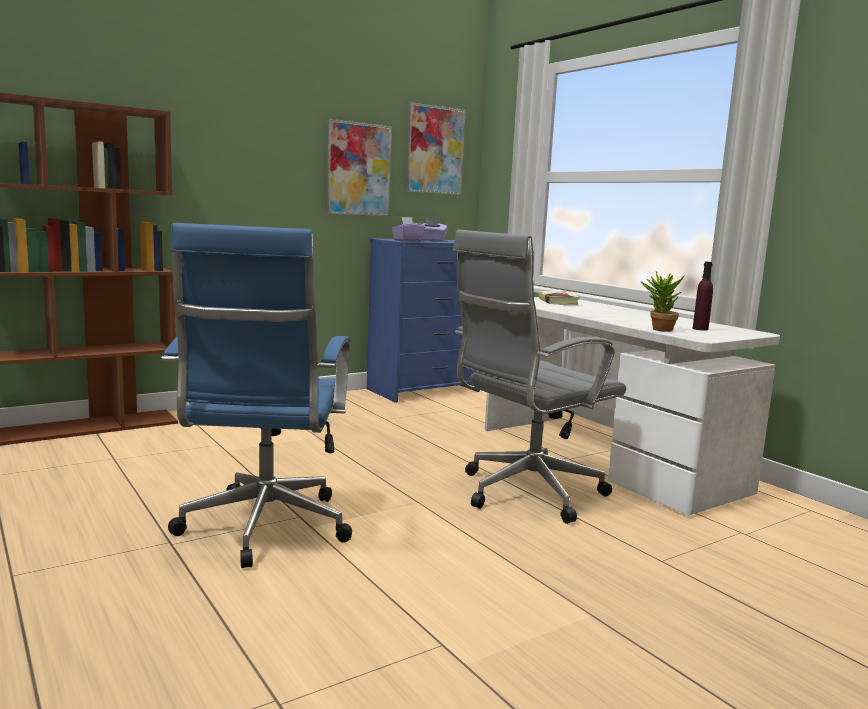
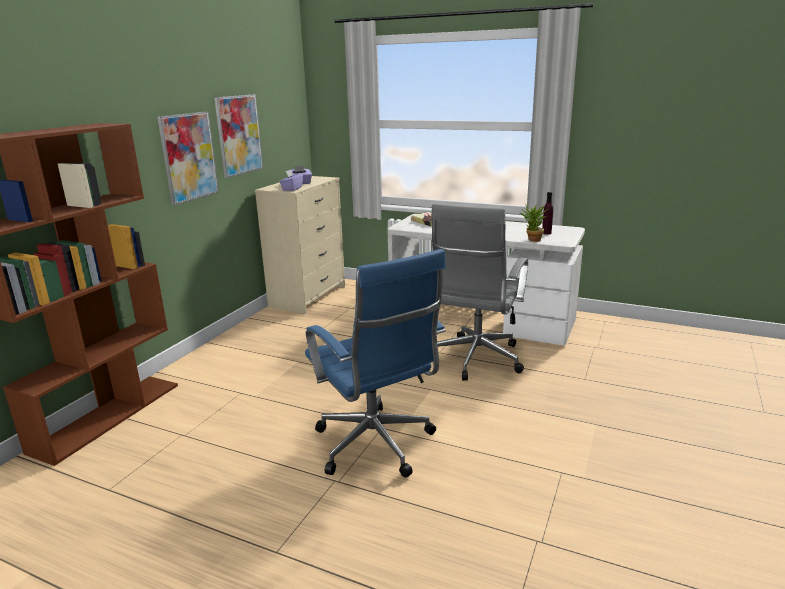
camera: 30 degrees left, 10 degrees up
blue dresser [367,238,480,403] -> beige dresser [254,176,345,314]
picture [406,102,466,195] -> picture moved to [157,111,219,205]

